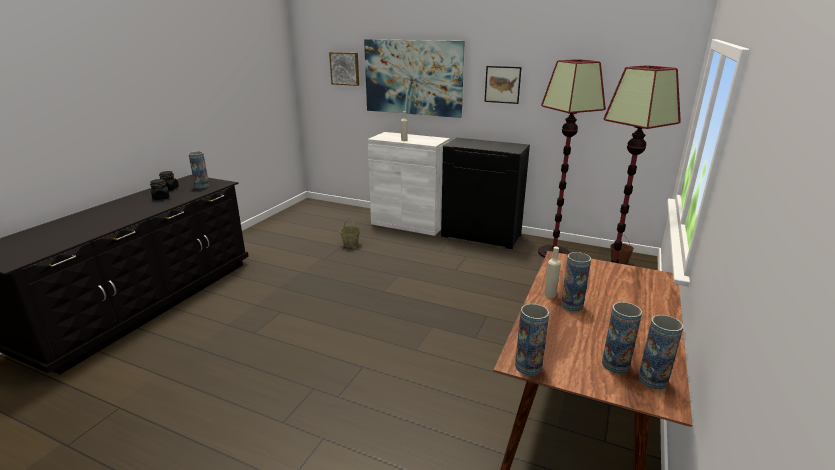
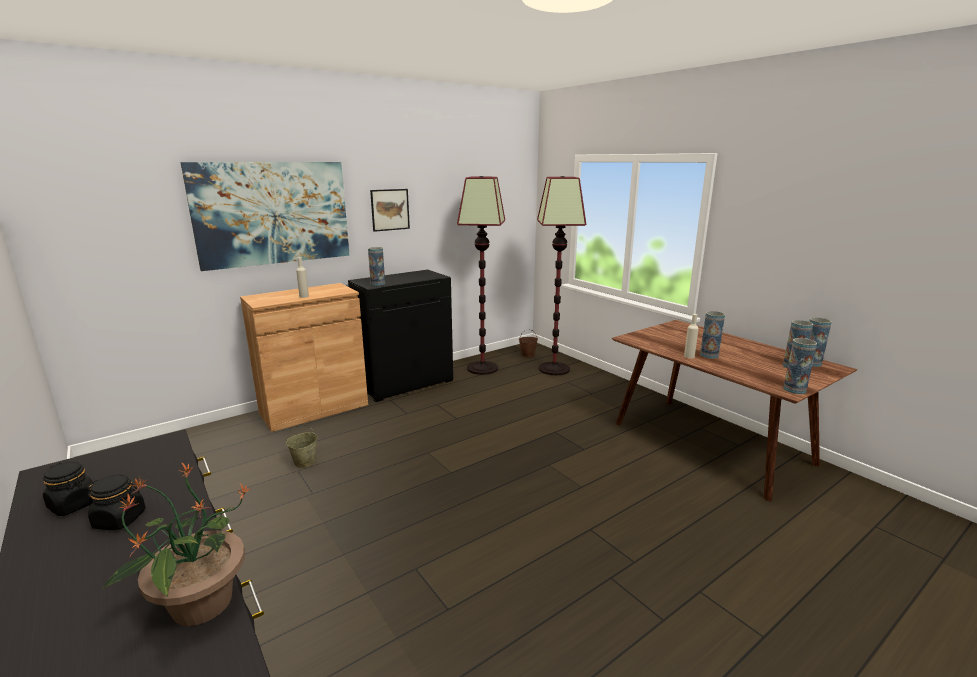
camera: 60 degrees left, 5 degrees down
vase [188,151,209,188] -> vase moved to [368,247,385,286]
picture [329,52,359,86] -> none
white cabinet [367,132,450,236] -> brown cabinet [240,283,368,432]
none -> potted plant [102,463,250,626]

